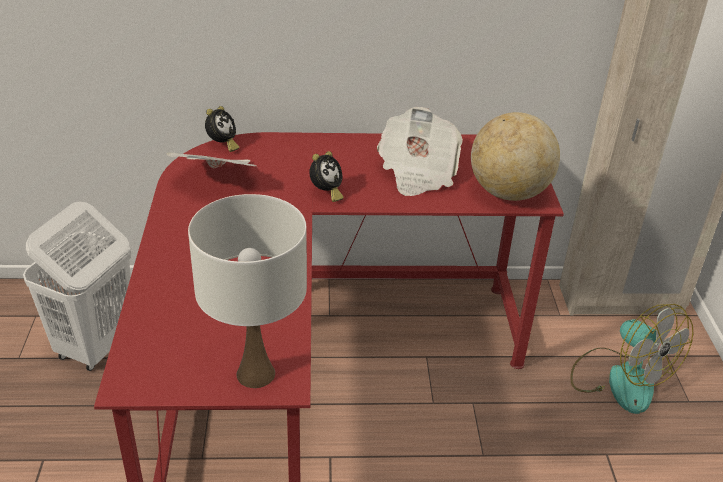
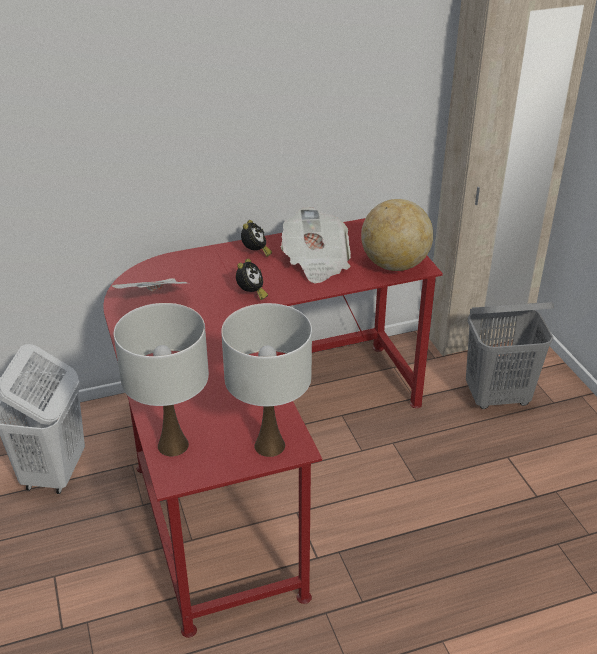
camera: 15 degrees left, 0 degrees up
alarm clock [205,106,239,152] -> alarm clock moved to [241,220,272,257]
fan [570,304,693,414] -> grey laundry basket [466,302,554,409]
none -> white table lamp [114,303,209,456]

